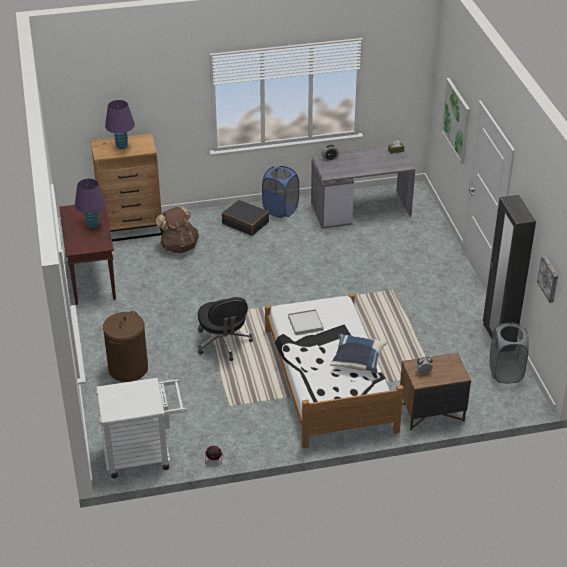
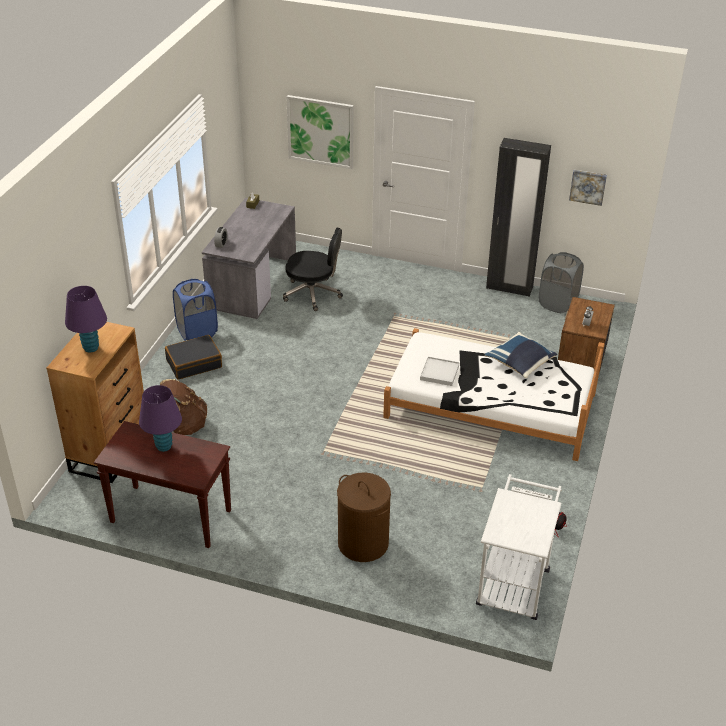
camera: 60 degrees left, 0 degrees up
black office chair [198,297,253,361] -> black office chair moved to [283,228,343,311]

